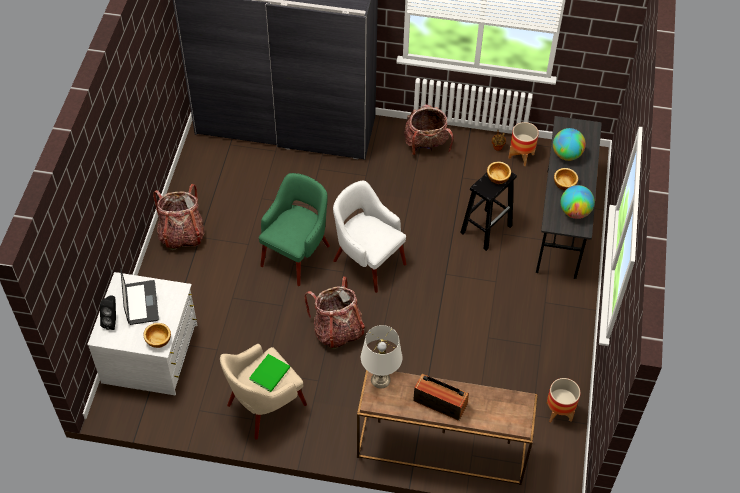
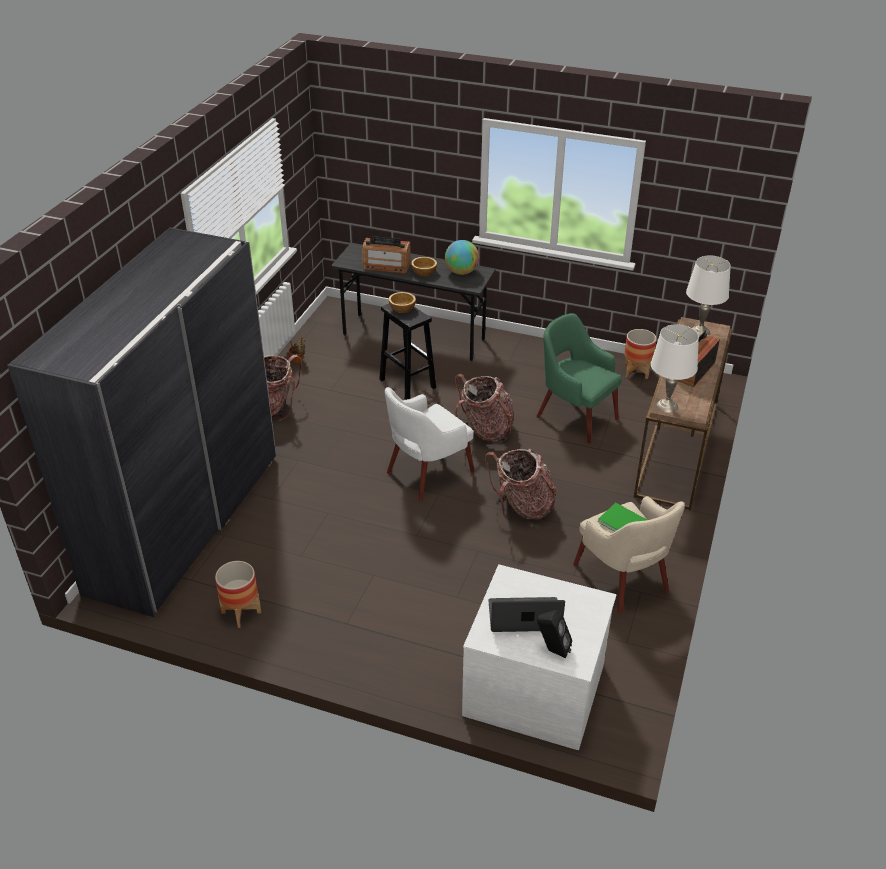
camera: 80 degrees left, 15 degrees down
bowl [144,323,171,348] -> none
backpack [153,184,204,250] -> backpack moved to [455,374,514,443]
green armchair [259,173,330,286] -> green armchair moved to [536,313,622,444]
planter [508,122,539,166] -> planter moved to [215,561,261,628]
globe [553,128,586,161] -> radio [362,236,411,274]
none -> white table lamp [686,255,731,336]

